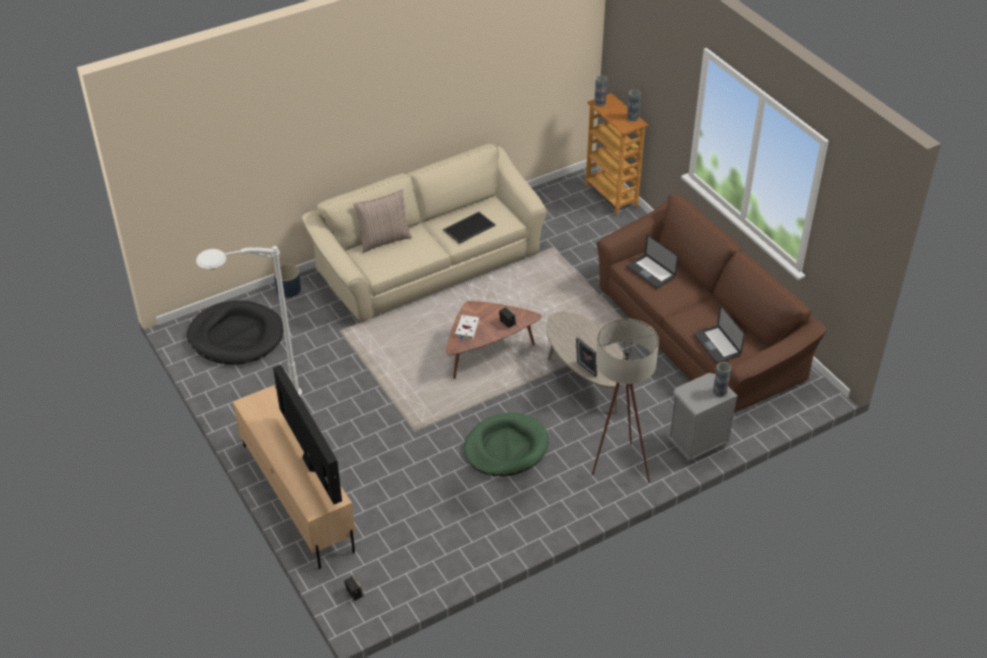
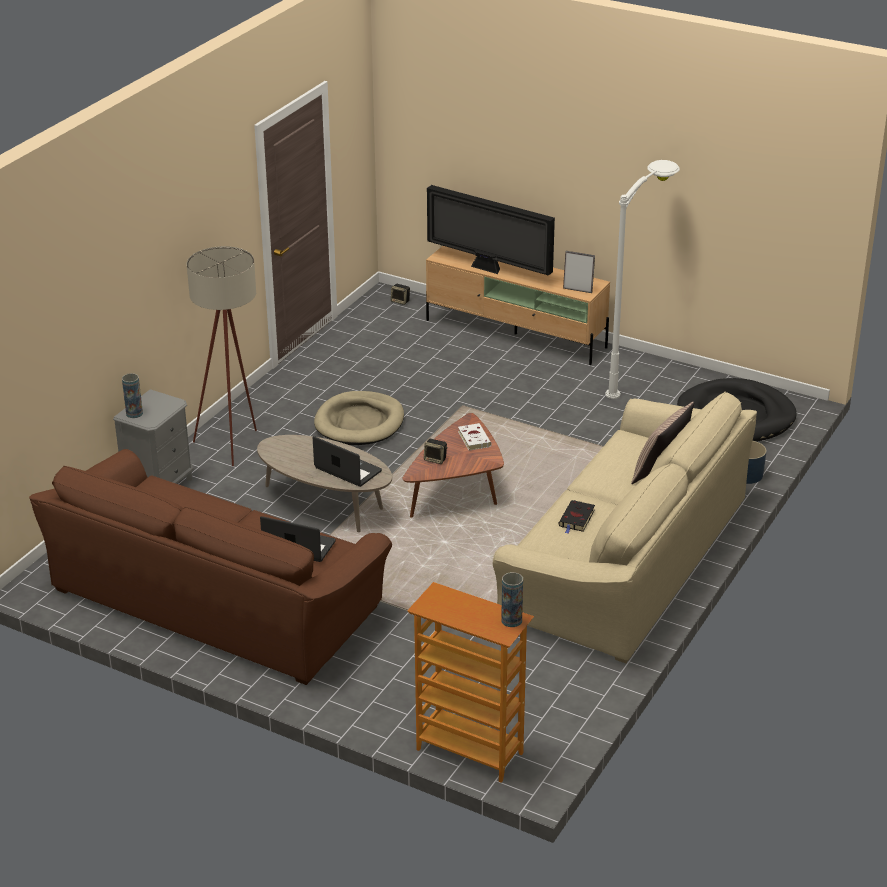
camera: 150 degrees right, 10 degrees down
tray [443,212,496,244] -> black book [559,500,595,533]
green dog bed [464,413,549,476] -> beige dog bed [314,391,404,445]
picture frame [576,337,597,377] -> picture frame moved to [563,251,595,293]
vase [627,90,641,121] -> none
laptop [694,305,745,363] -> laptop moved to [313,436,382,487]

